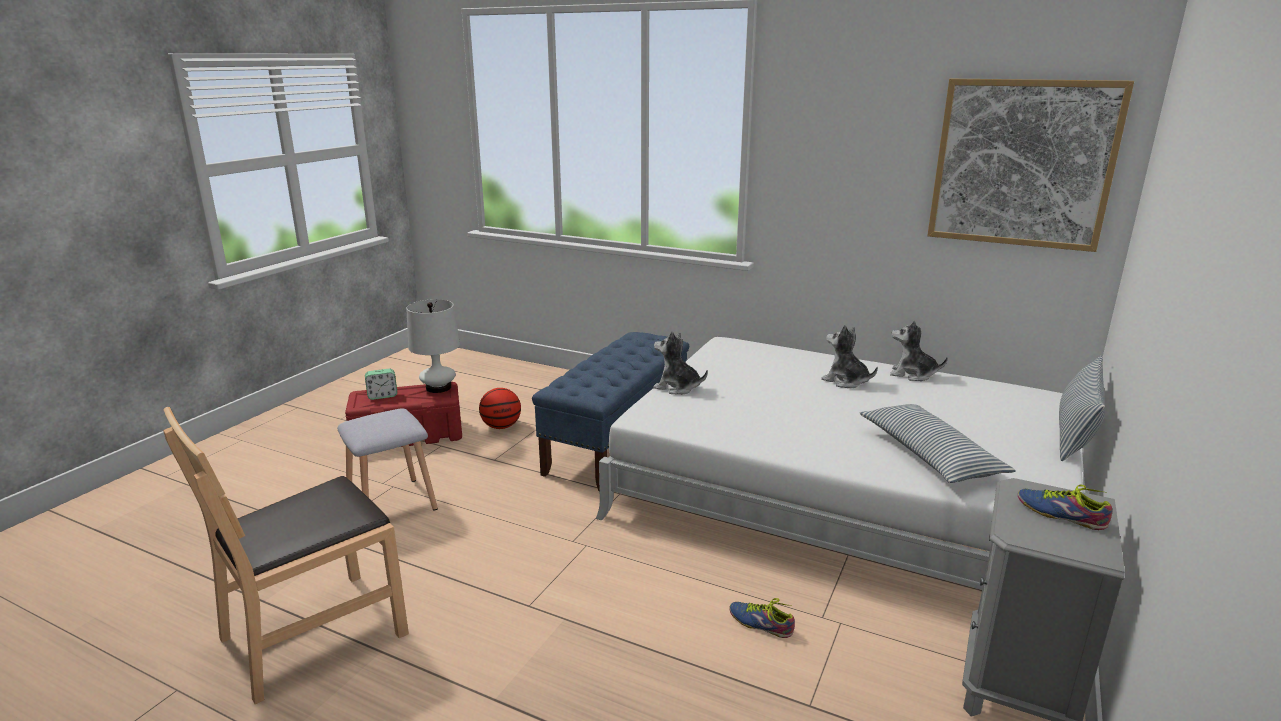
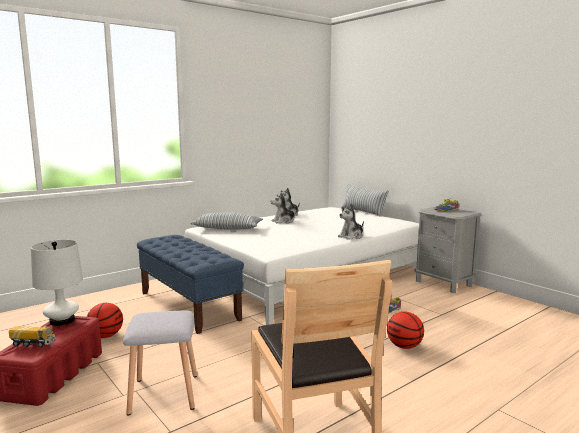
camera: 65 degrees left, 10 degrees down
alarm clock [365,369,397,400] -> toy truck [9,326,55,347]
plush toy [653,331,708,395] -> plush toy moved to [338,204,364,240]
pillow [860,404,1016,483] -> pillow moved to [190,213,263,230]
picture [927,79,1134,252] -> none
none -> basketball [387,311,424,349]

